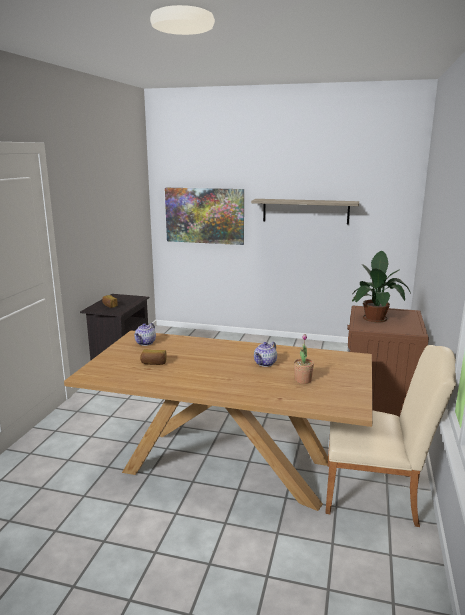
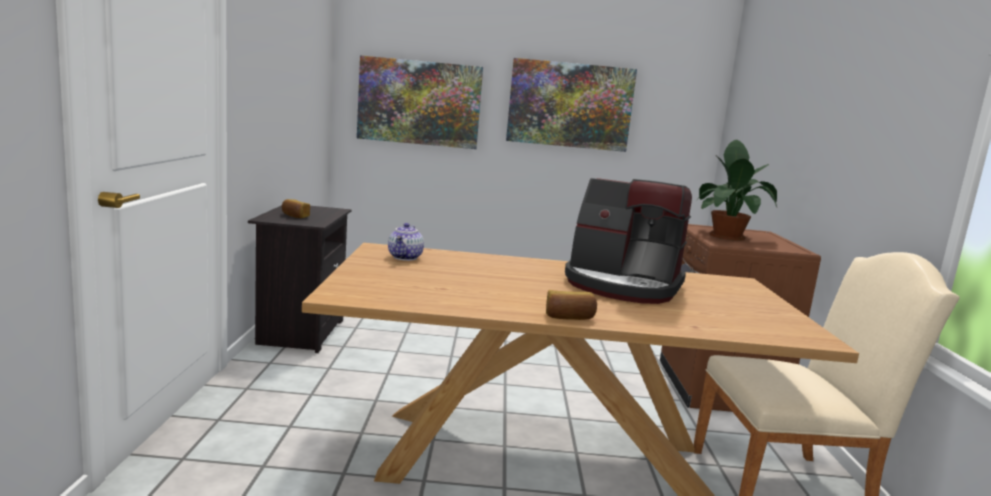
camera: 15 degrees left, 5 degrees down
bread [140,349,167,365] -> bread moved to [546,290,597,320]
shelf [251,199,359,224] -> picture [506,58,637,152]
teapot [254,342,277,367] -> coffee machine [565,178,692,304]
potted plant [294,334,314,384] -> none

